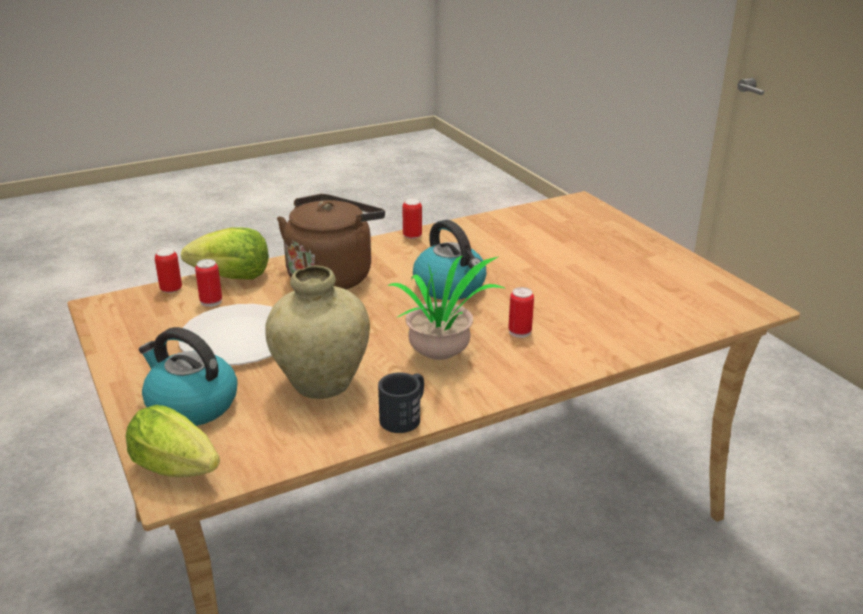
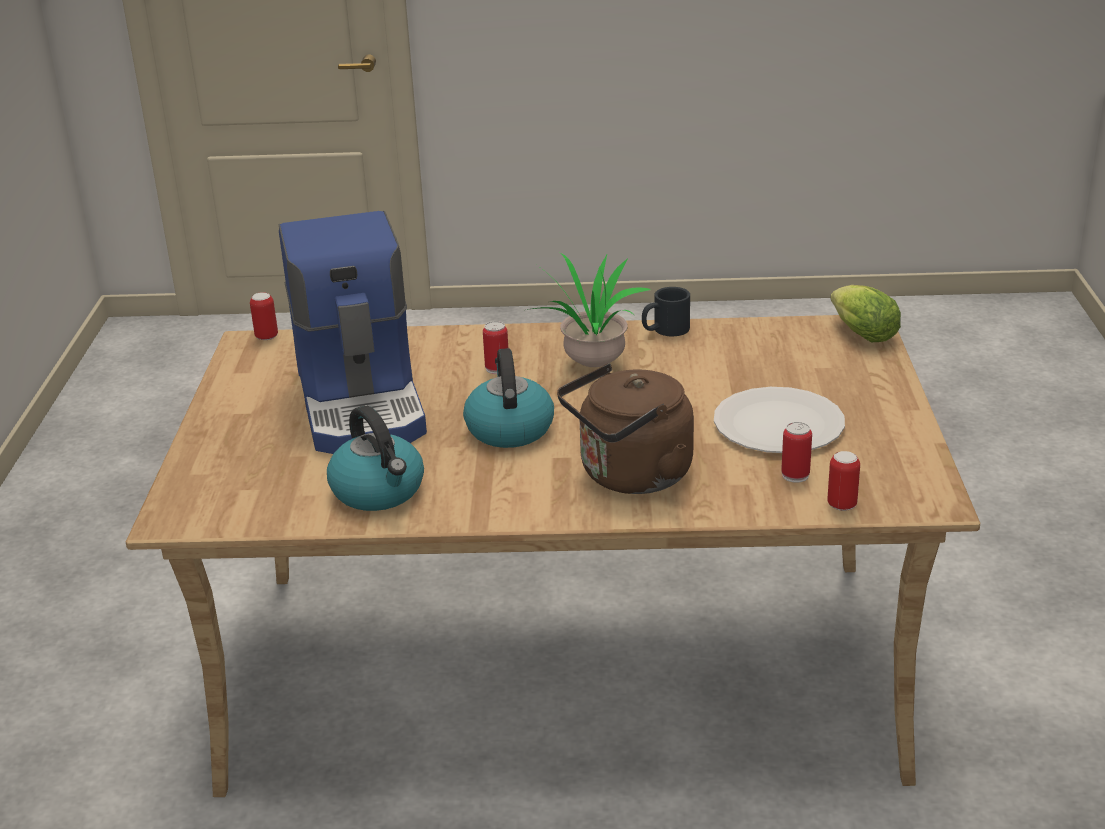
camera: 150 degrees left, 0 degrees up
kettle [139,327,237,426] -> kettle moved to [327,405,424,511]
lettuce [181,227,269,279] -> none
beige vase [265,265,370,399] -> none
can [403,199,422,239] -> can moved to [250,292,278,340]
none -> coffee machine [279,211,427,454]

